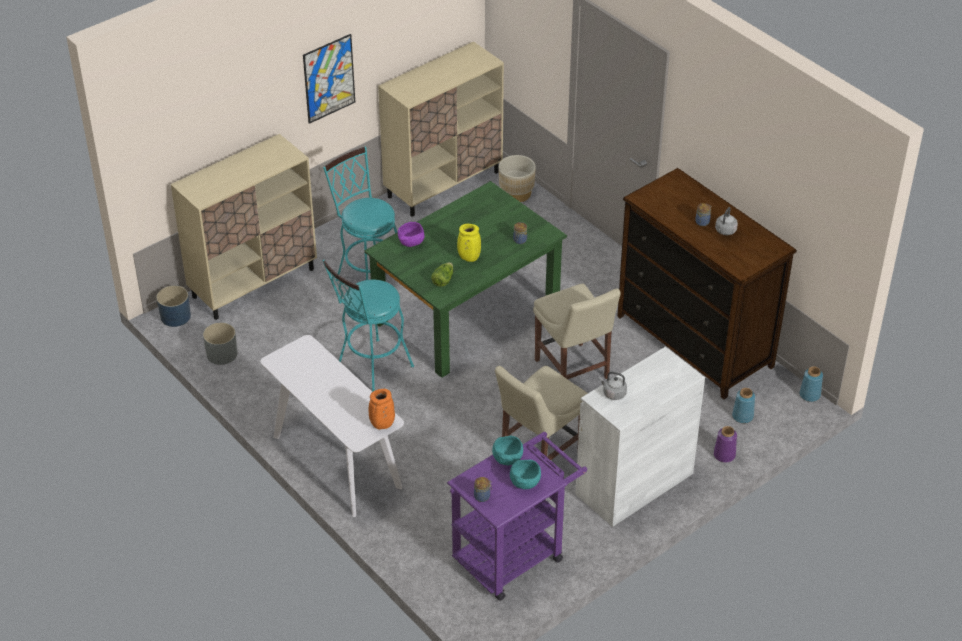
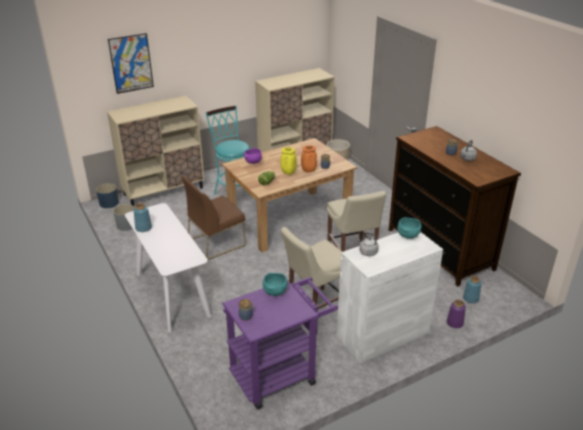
camera: 10 degrees right, 10 degrees down
picture [303,34,355,124] -> picture moved to [108,33,154,94]
turquoise stool [323,260,414,392] -> brown chair [182,176,246,260]
green dining table [364,181,567,378] -> brown dining table [222,138,357,252]
orange vase [369,389,395,429] -> orange vase moved to [301,145,317,172]
turquoise bowl [510,459,541,489] -> turquoise bowl moved to [397,217,421,239]
blue vase [799,366,823,402] -> blue vase moved to [133,203,152,232]

